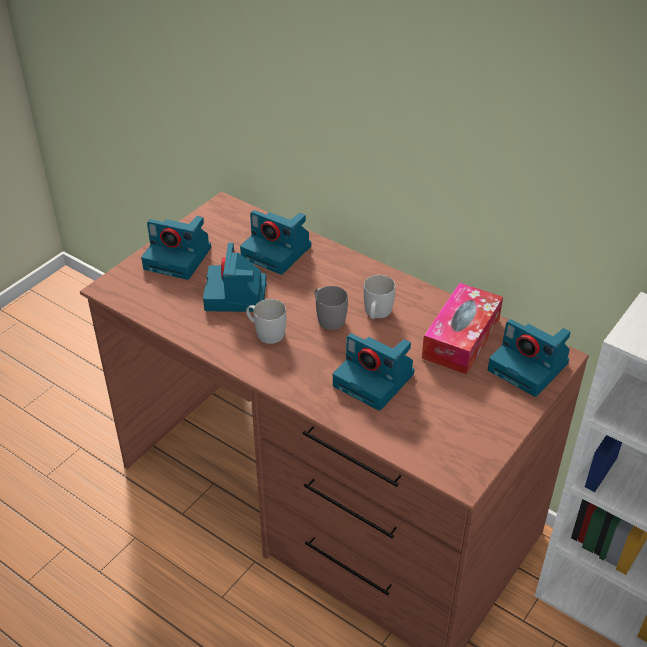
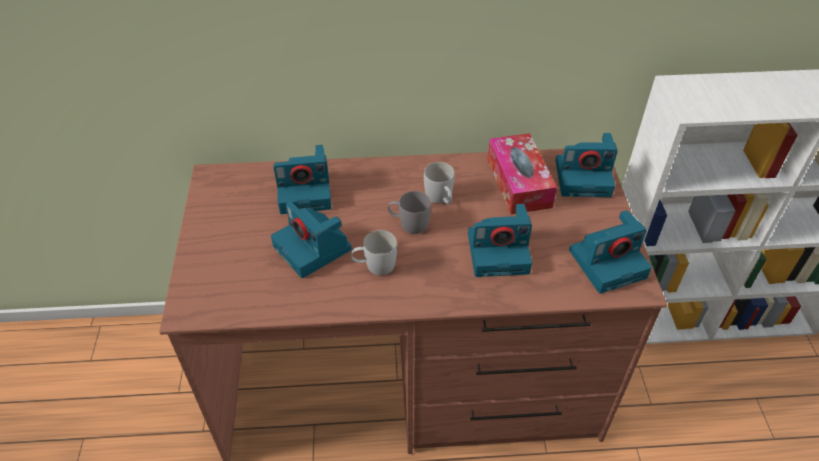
camera: 40 degrees left, 5 degrees up
camera [141,216,211,280] -> camera moved to [569,210,652,294]

